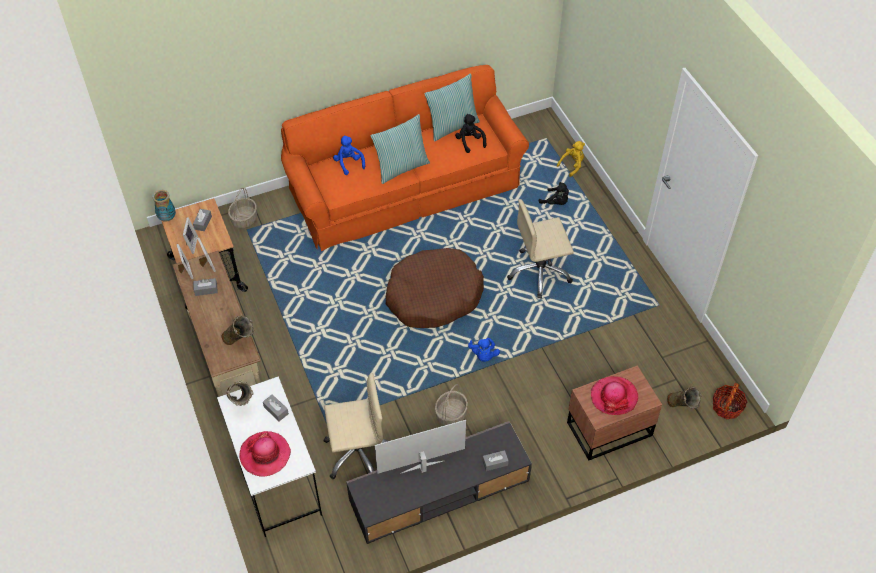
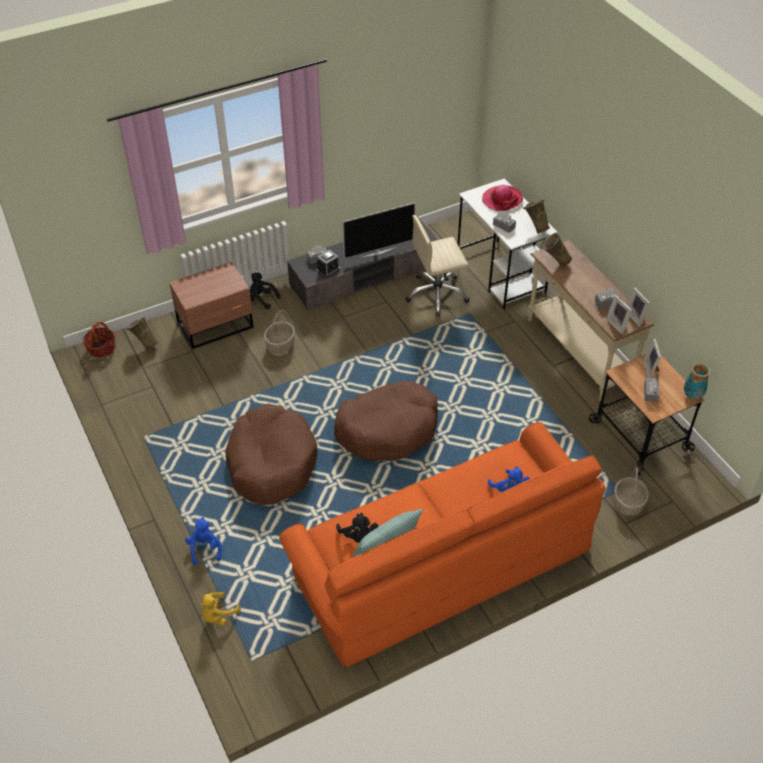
camera: 175 degrees right, 5 degrees down
pillow [371,114,430,184] -> none
basket [435,384,468,426] -> basket moved to [264,310,295,354]
blue plush toy [468,338,500,362] -> blue plush toy moved to [185,517,222,565]
beige office chair [507,199,574,299] -> brown dog bed [226,404,317,505]
black plush toy [539,182,569,205] -> black plush toy moved to [250,272,280,309]
hat [591,376,638,415] -> none
none -> alarm clock [317,249,340,278]

